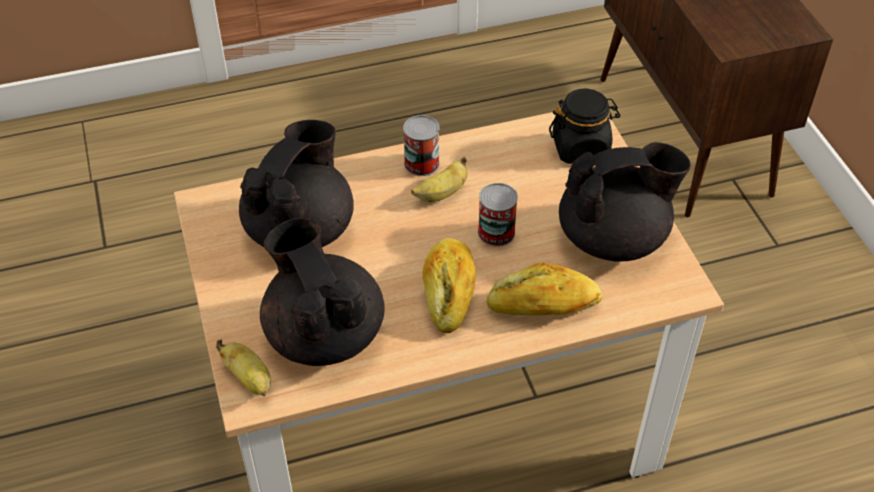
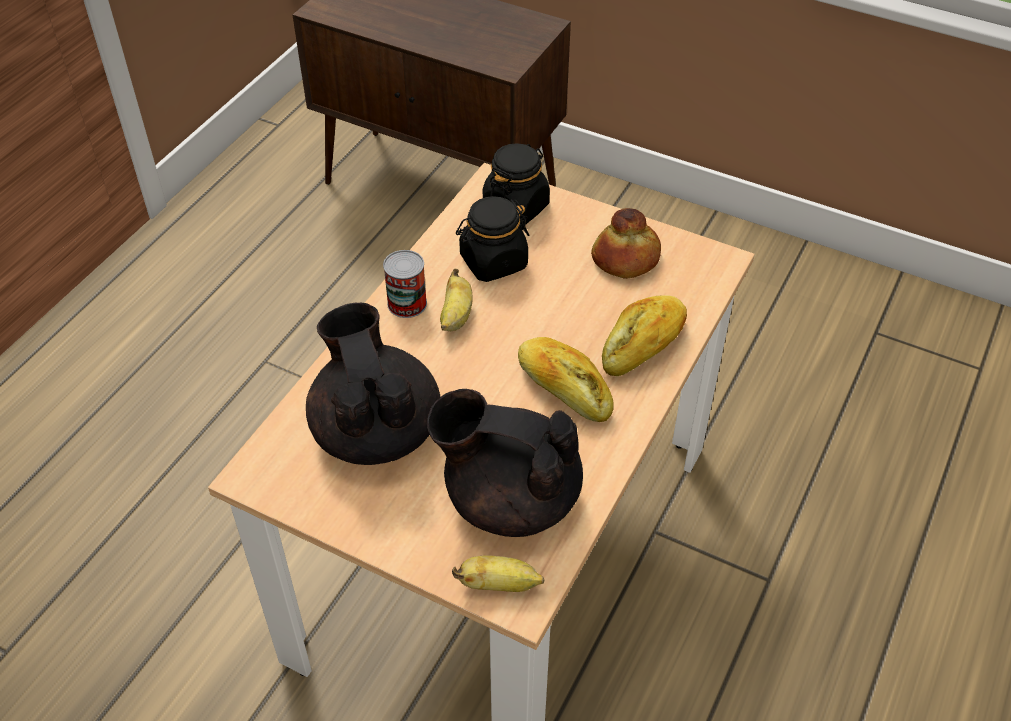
camera: 45 degrees left, 0 degrees up
can [478,183,518,247] -> none
black teapot [559,142,691,262] -> bread [591,208,661,279]
none -> black jar [456,196,530,282]

